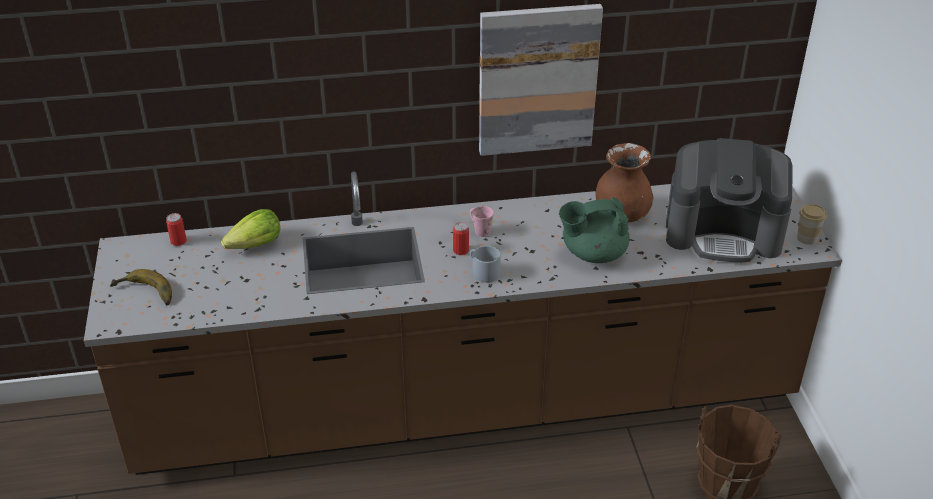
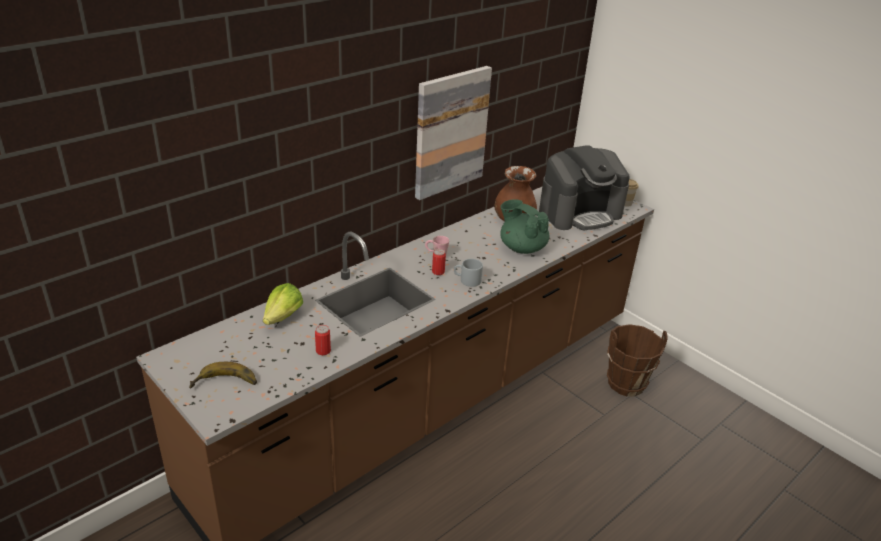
camera: 35 degrees left, 5 degrees down
can [166,213,187,246] -> can moved to [315,325,331,355]
green teapot [559,197,630,263] -> green teapot turned 90 degrees clockwise [500,199,549,254]

